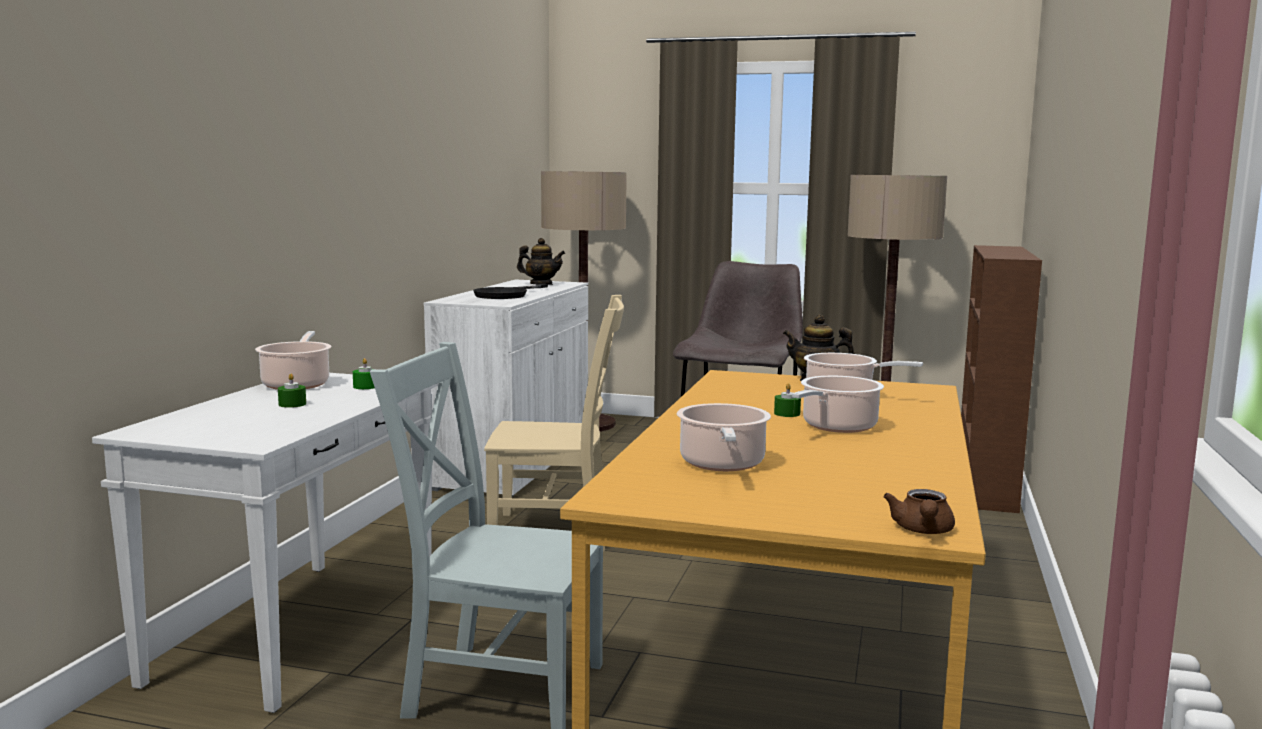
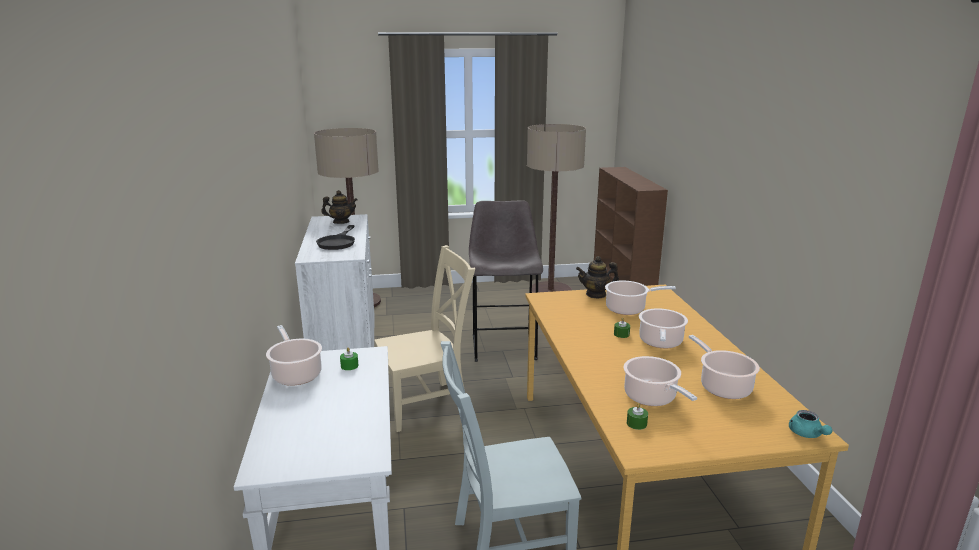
camera: 25 degrees left, 10 degrees up
green candle [278,374,306,408] -> green candle moved to [627,403,648,430]
brown teapot [883,489,955,534] -> turquoise teapot [789,410,832,438]
none -> cooking pot [689,335,760,399]

